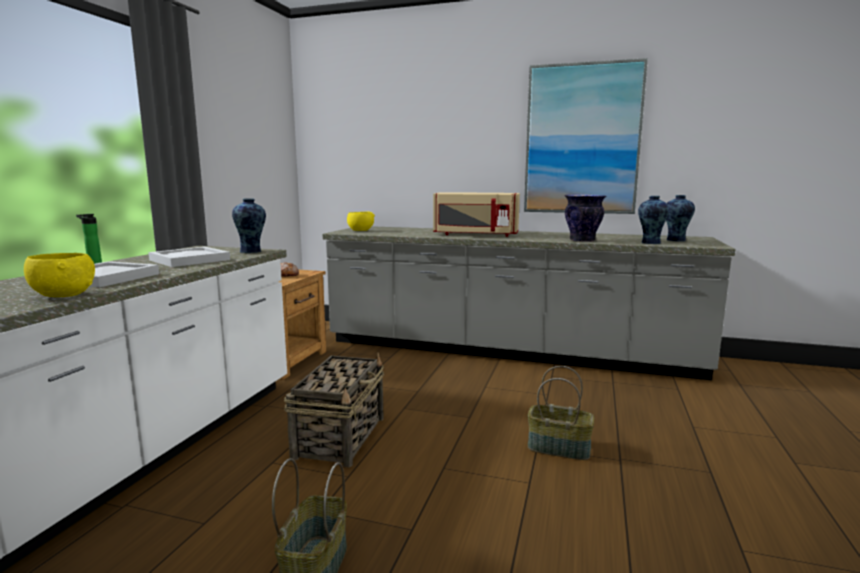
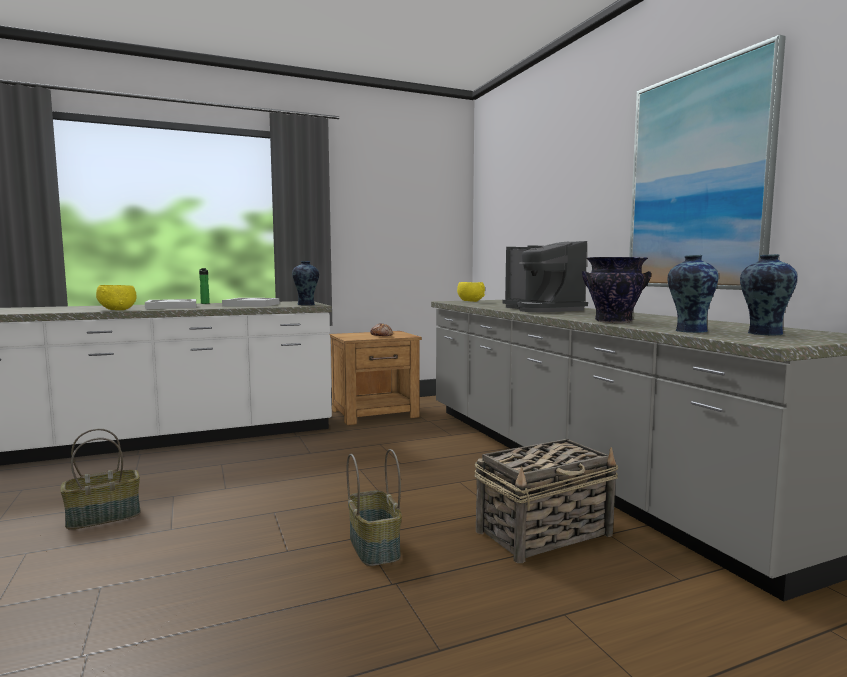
camera: 50 degrees right, 5 degrees down
basket [284,352,384,467] -> basket moved to [474,439,618,563]
beige microwave [433,192,520,237] -> coffee machine [502,241,588,312]

